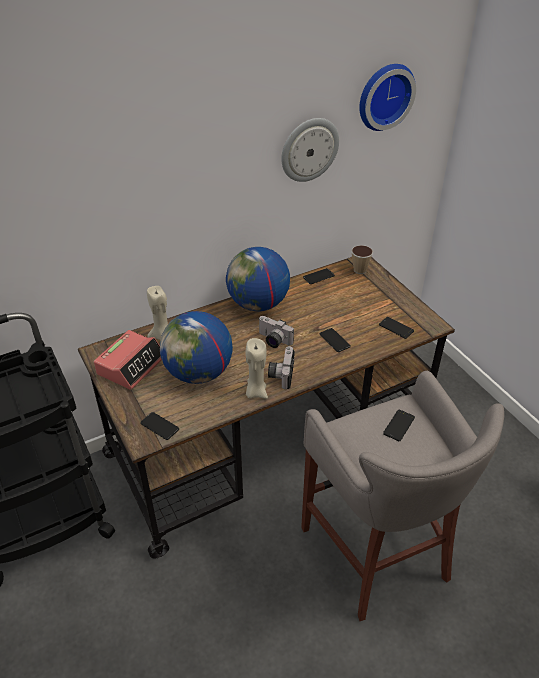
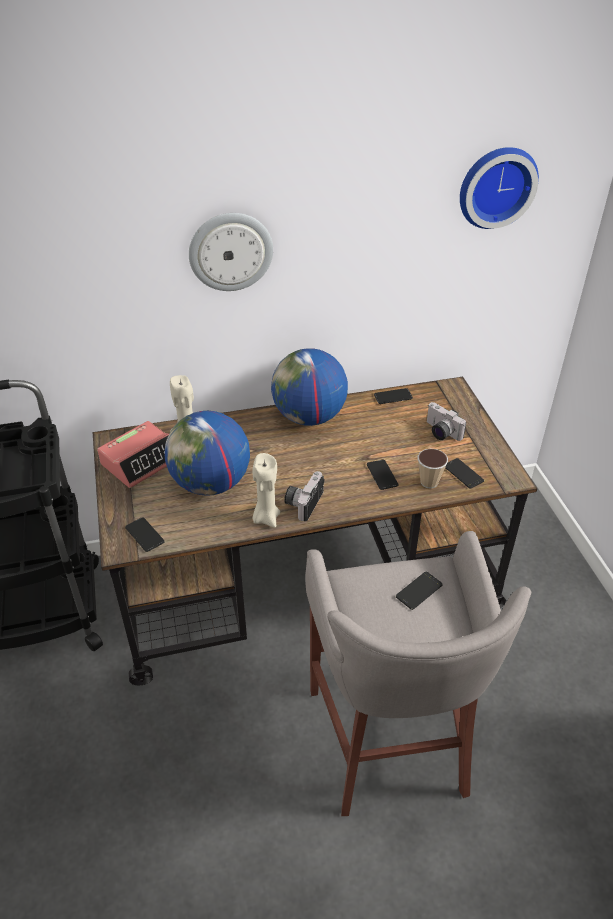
camera: 15 degrees right, 0 degrees up
camera [258,316,294,348] -> camera moved to [427,402,466,441]
wall clock [281,118,339,182] -> wall clock moved to [189,213,273,291]
cup [351,245,373,274] -> cup moved to [418,449,448,488]

